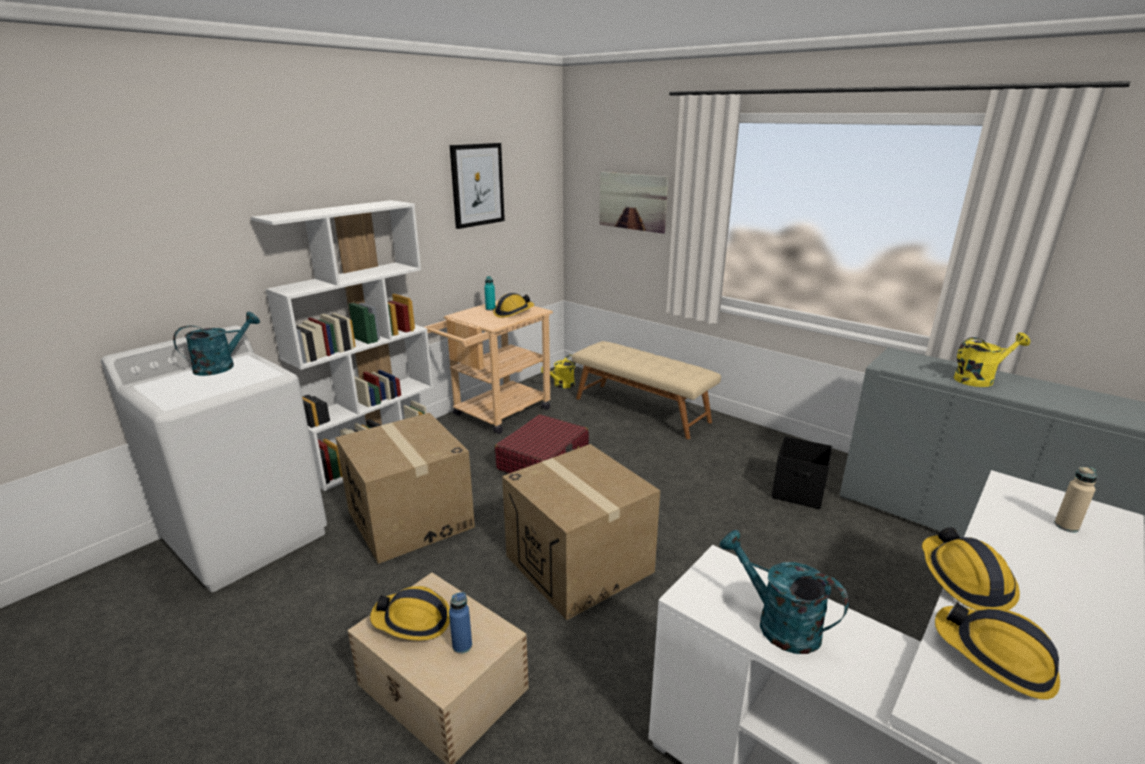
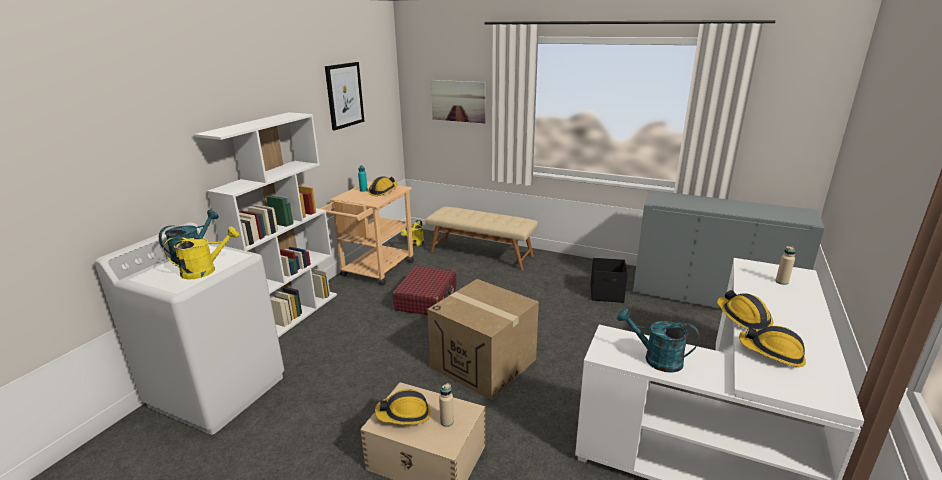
camera: 15 degrees left, 0 degrees up
cardboard box [336,413,475,564] -> none
blue bottle [449,592,472,654] -> beige bottle [439,383,454,427]
yellow watering can [954,332,1030,387] -> yellow watering can moved to [164,227,240,280]

